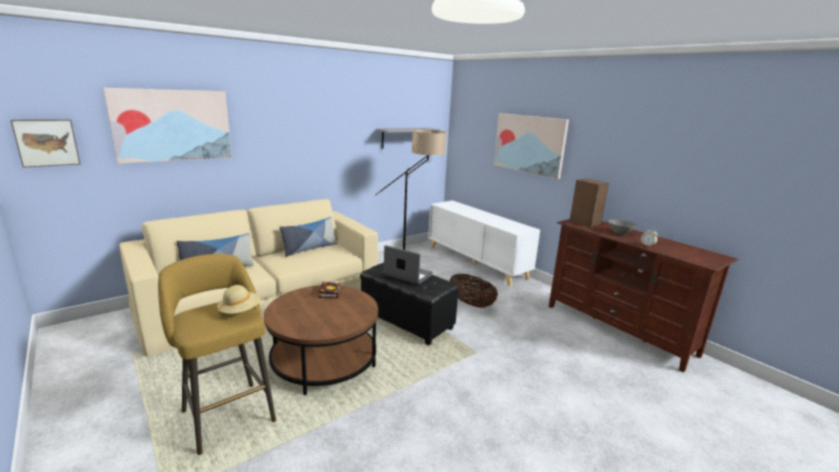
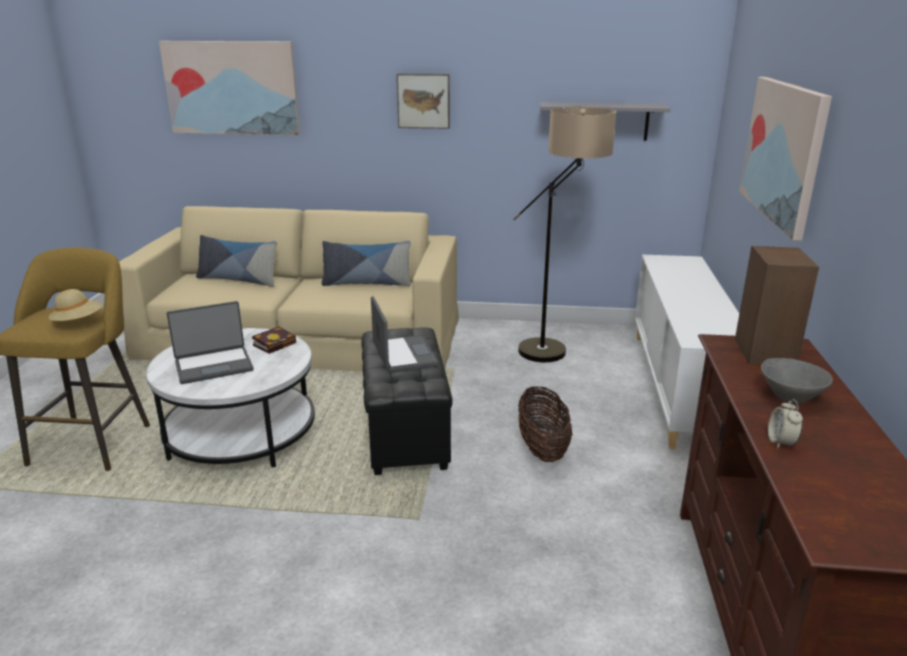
camera: 45 degrees right, 5 degrees up
picture [11,119,81,168] -> picture moved to [397,74,450,129]
brown coffee table [264,285,378,395] -> white coffee table [146,328,315,468]
none -> laptop [166,301,254,384]

